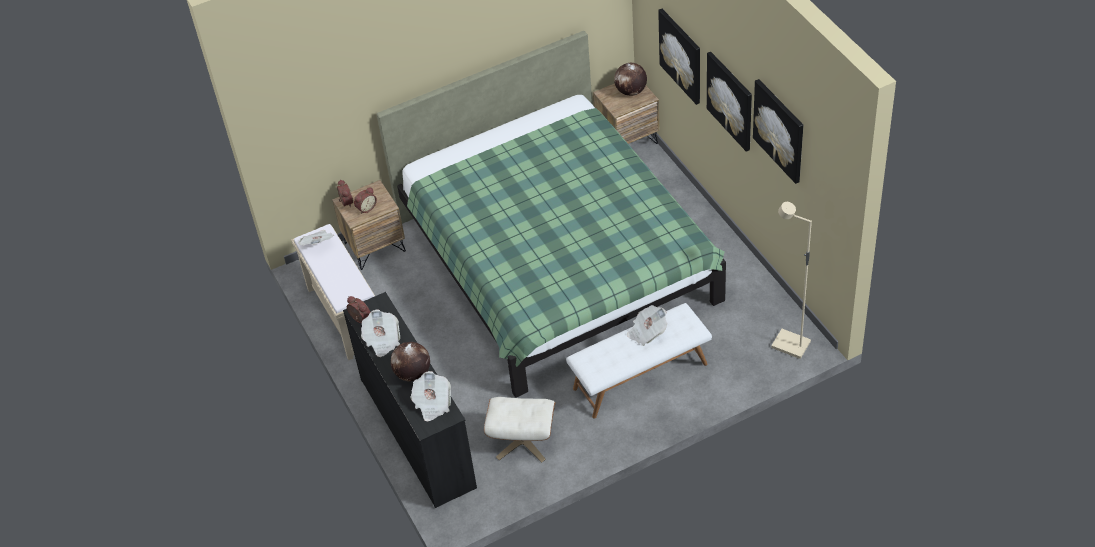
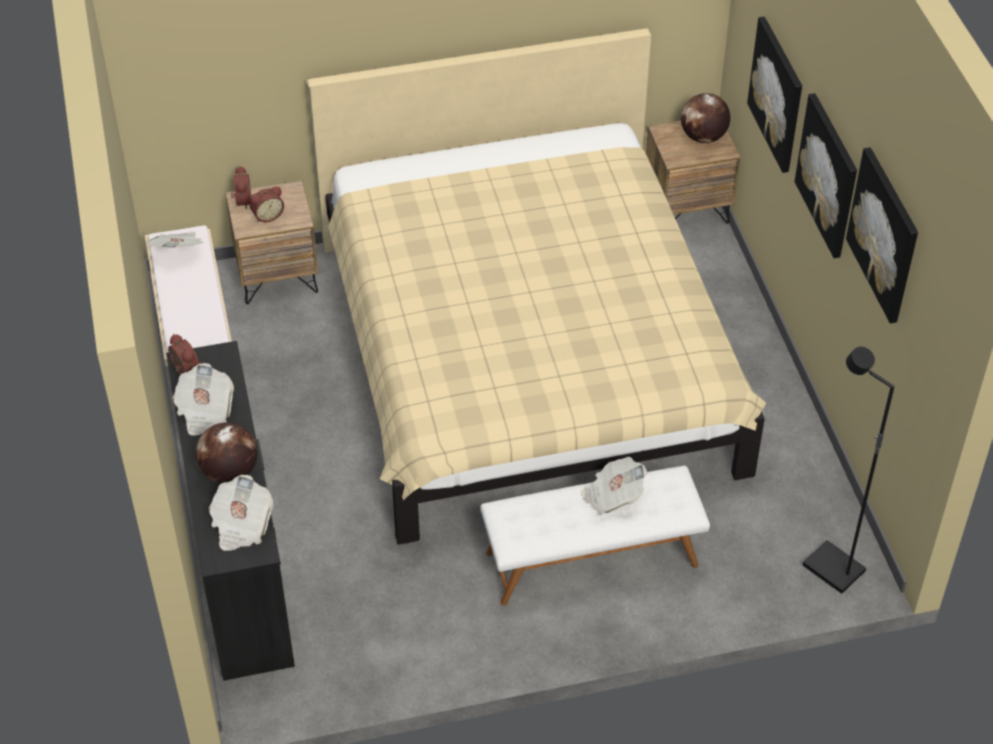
camera: 10 degrees right, 0 degrees up
green bed [376,31,726,398] -> beige bed [307,28,766,544]
beige ottoman [484,397,556,462] -> none
beige floor lamp [771,202,812,359] -> black floor lamp [802,347,895,594]

